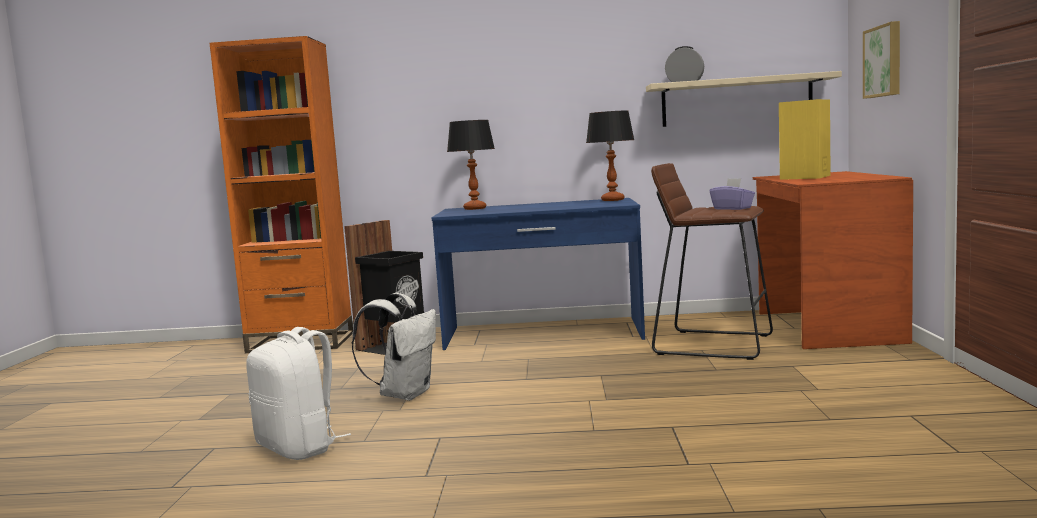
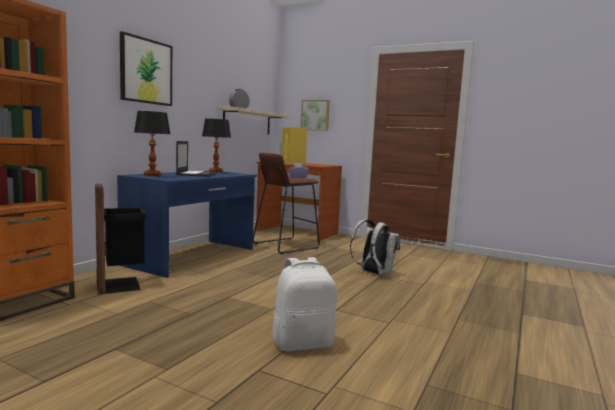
camera: 65 degrees left, 0 degrees up
white backpack [352,293,436,401] -> white backpack moved to [350,219,400,275]
none -> picture [120,31,172,106]
none -> laptop [176,141,217,177]

